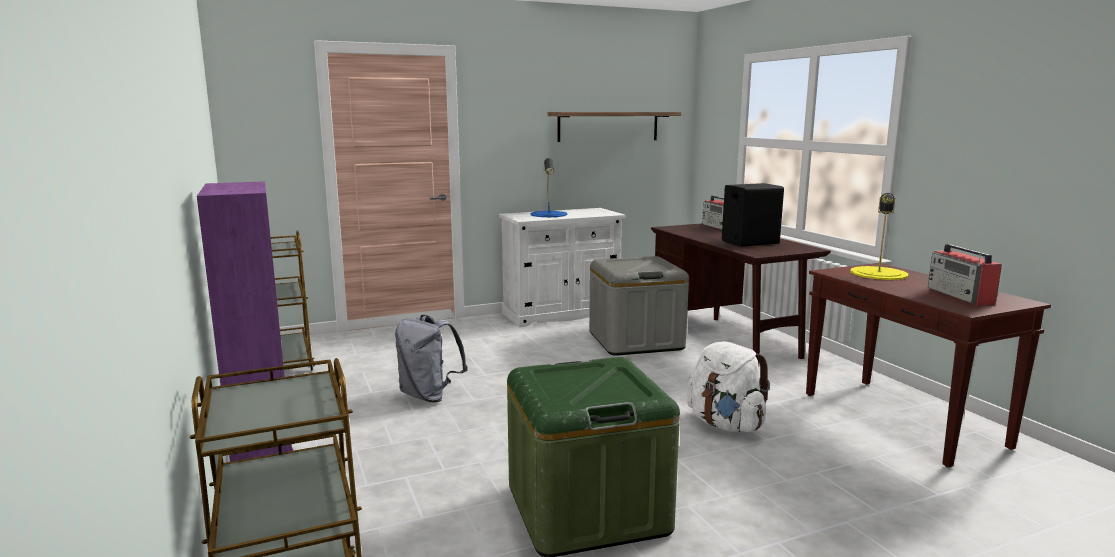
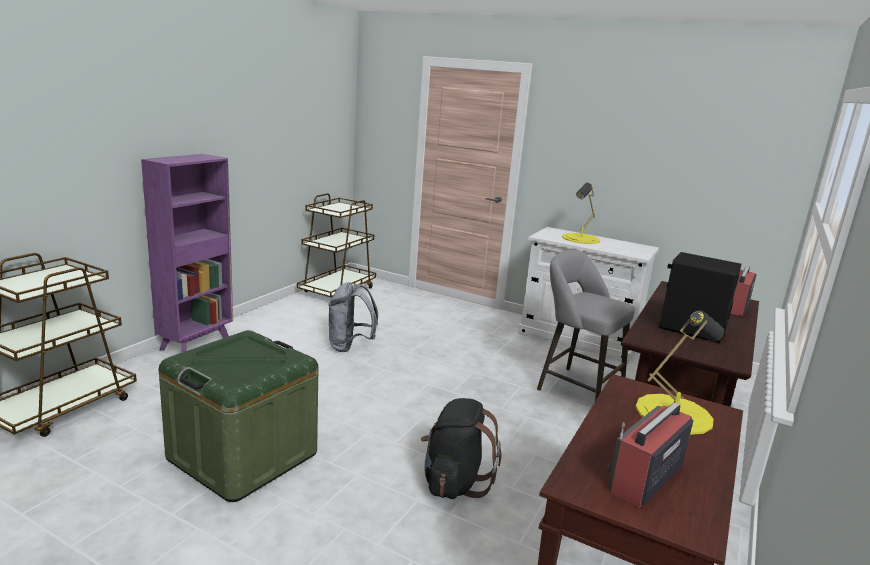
camera: 50 degrees right, 5 degrees up
blue table lamp [530,158,567,217] -> yellow table lamp [562,183,600,244]
shelf [547,112,681,142] -> none
grey storage box [589,256,689,356] -> grey stool [537,250,635,401]
white backpack [686,341,770,432] -> black backpack [421,398,502,499]

